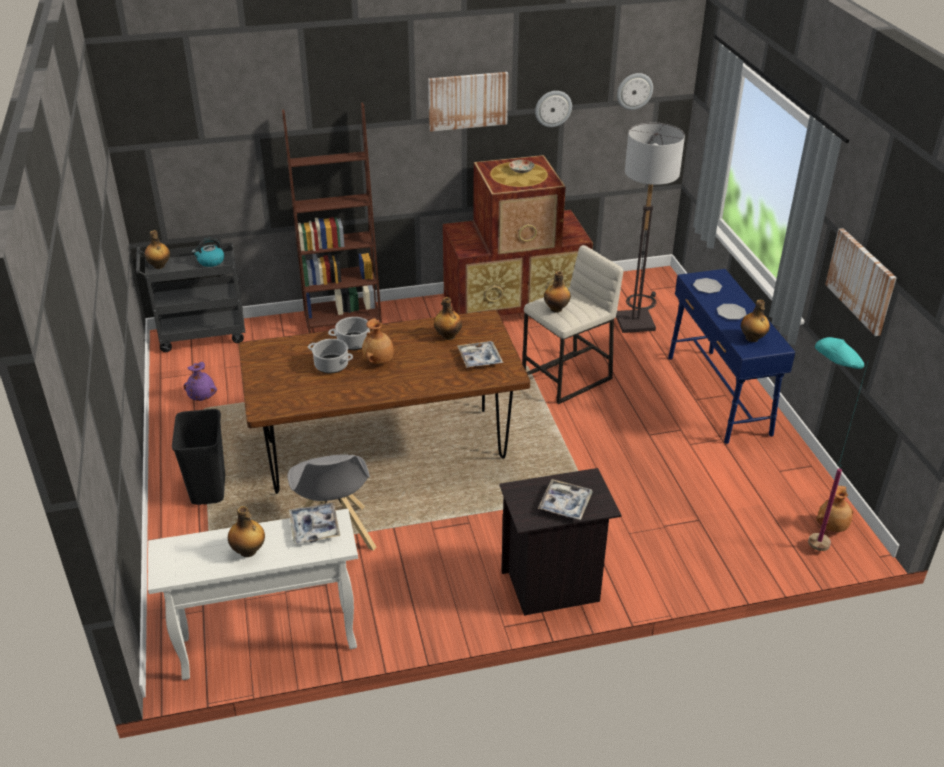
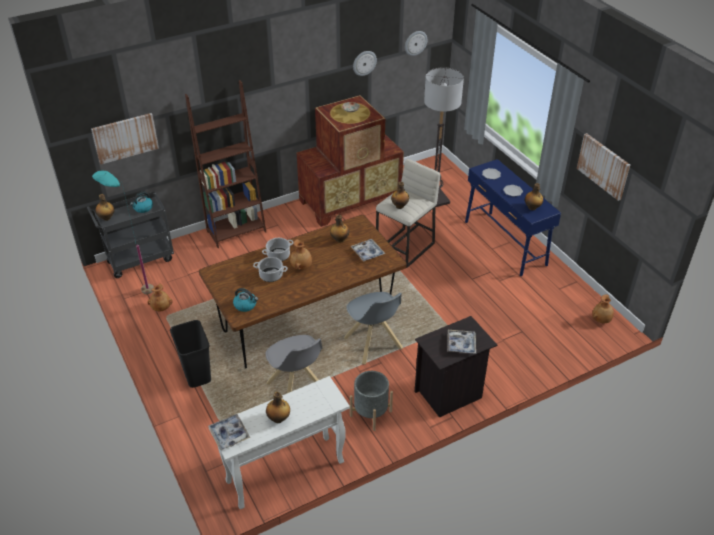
camera: 15 degrees left, 5 degrees up
purple vase [183,362,217,401] -> brown vase [147,284,173,312]
tray [289,503,340,544] -> tray moved to [208,414,250,450]
picture [428,72,508,132] -> picture moved to [91,113,159,164]
turquoise floor lamp [808,337,868,551] -> turquoise floor lamp moved to [92,171,154,294]
none -> kettle [233,288,258,312]
none -> grey chair [344,292,403,365]
none -> grey planter [350,371,393,431]

